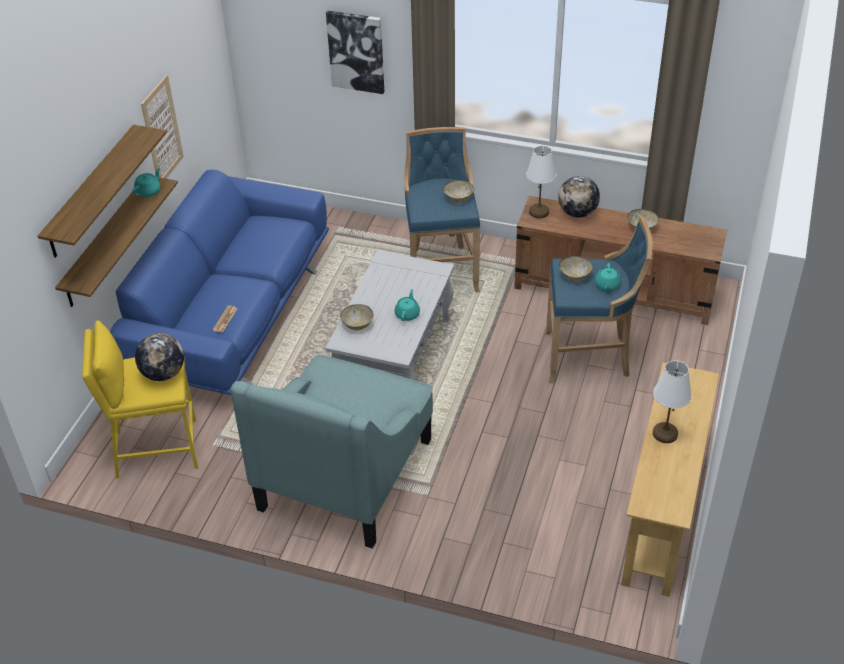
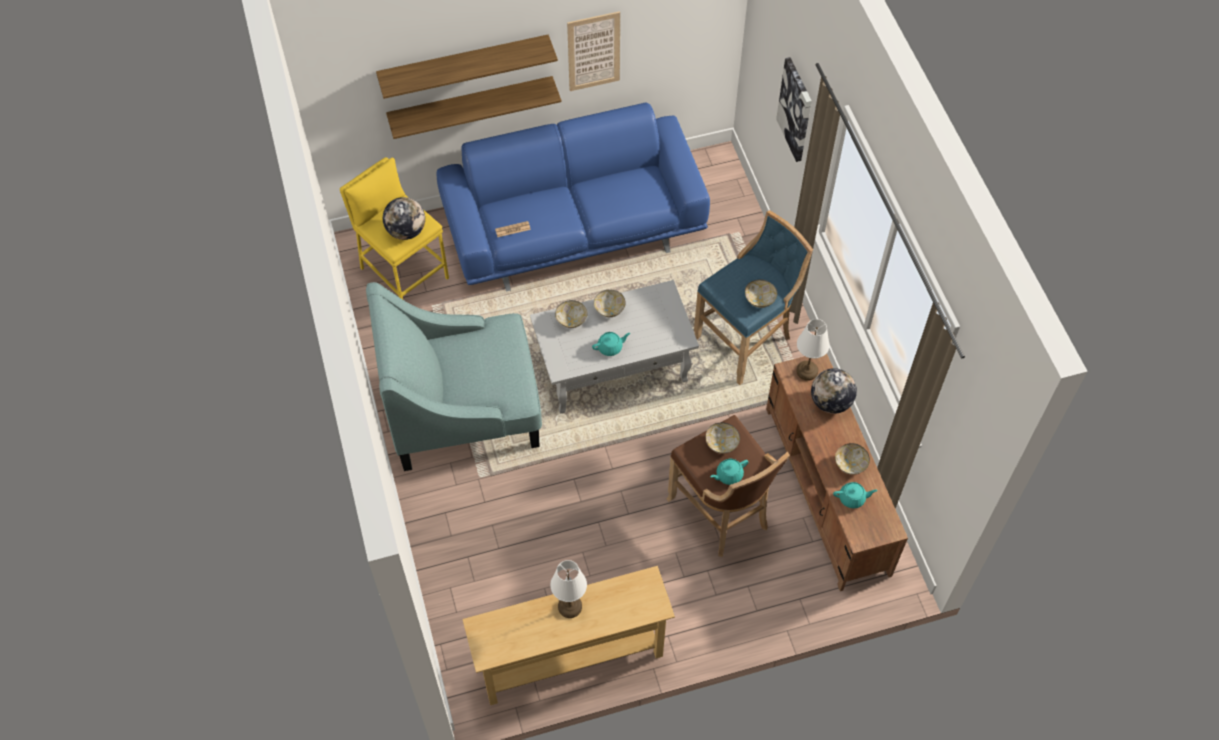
camera: 55 degrees right, 15 degrees up
turquoise teapot [132,168,160,197] -> turquoise teapot moved to [833,482,878,508]
blue stool [545,217,653,383] -> brown stool [666,415,790,557]
none -> bowl [594,290,626,317]

